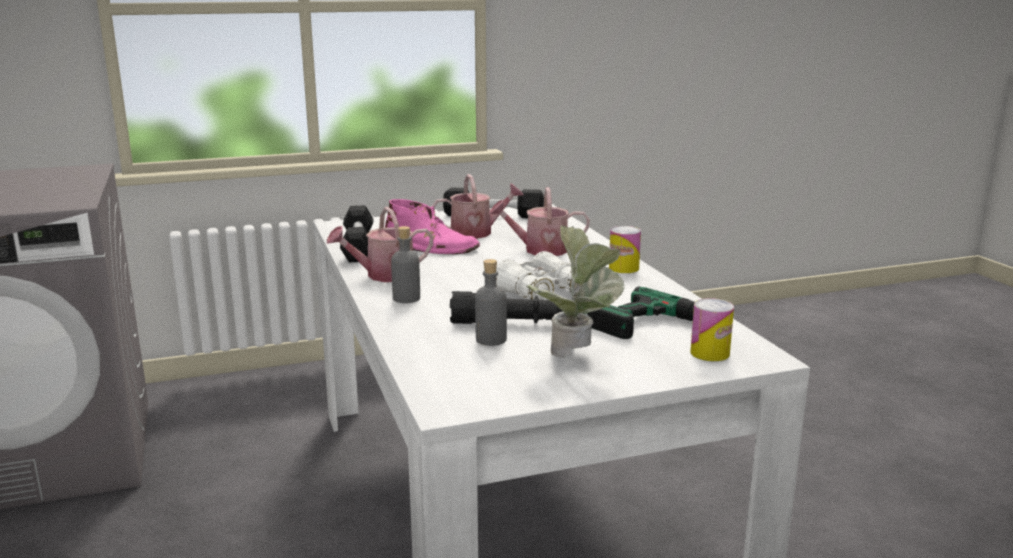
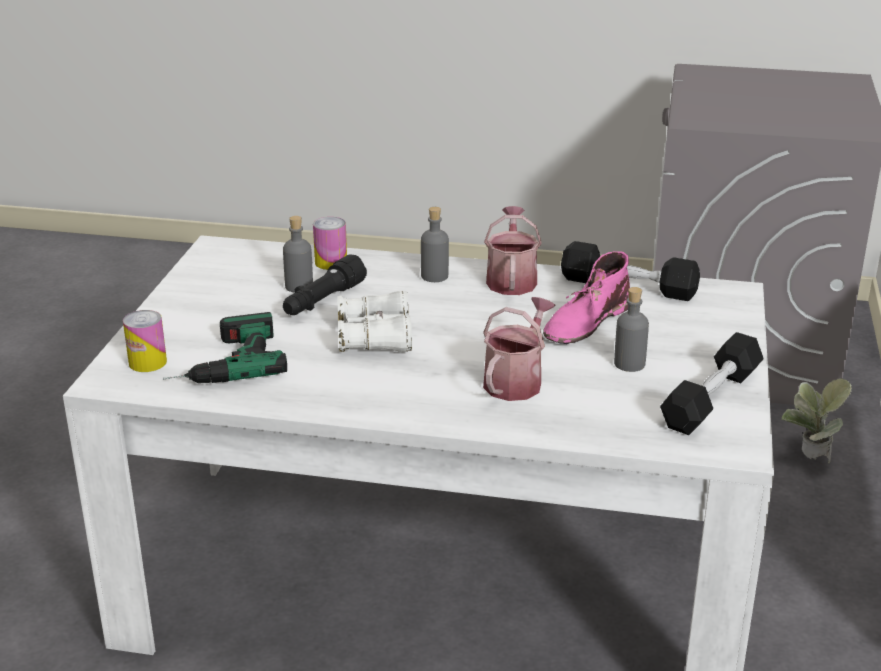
camera: 120 degrees right, 10 degrees up
watering can [431,174,523,239] -> grey bottle [614,287,649,372]
potted plant [526,225,625,358] -> potted plant moved to [782,378,852,463]
can [609,226,641,273] -> can moved to [313,217,347,270]

